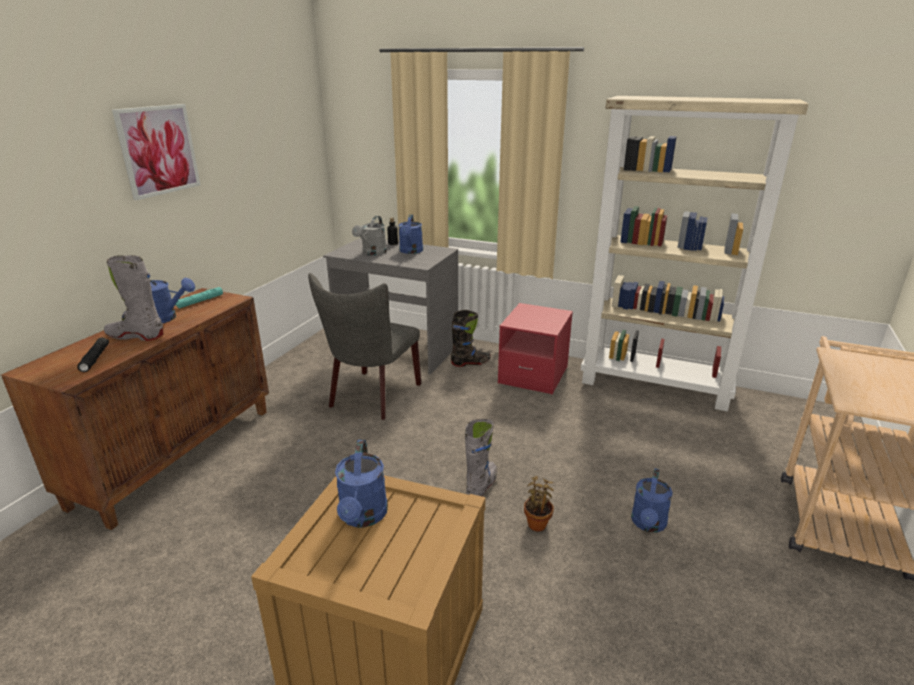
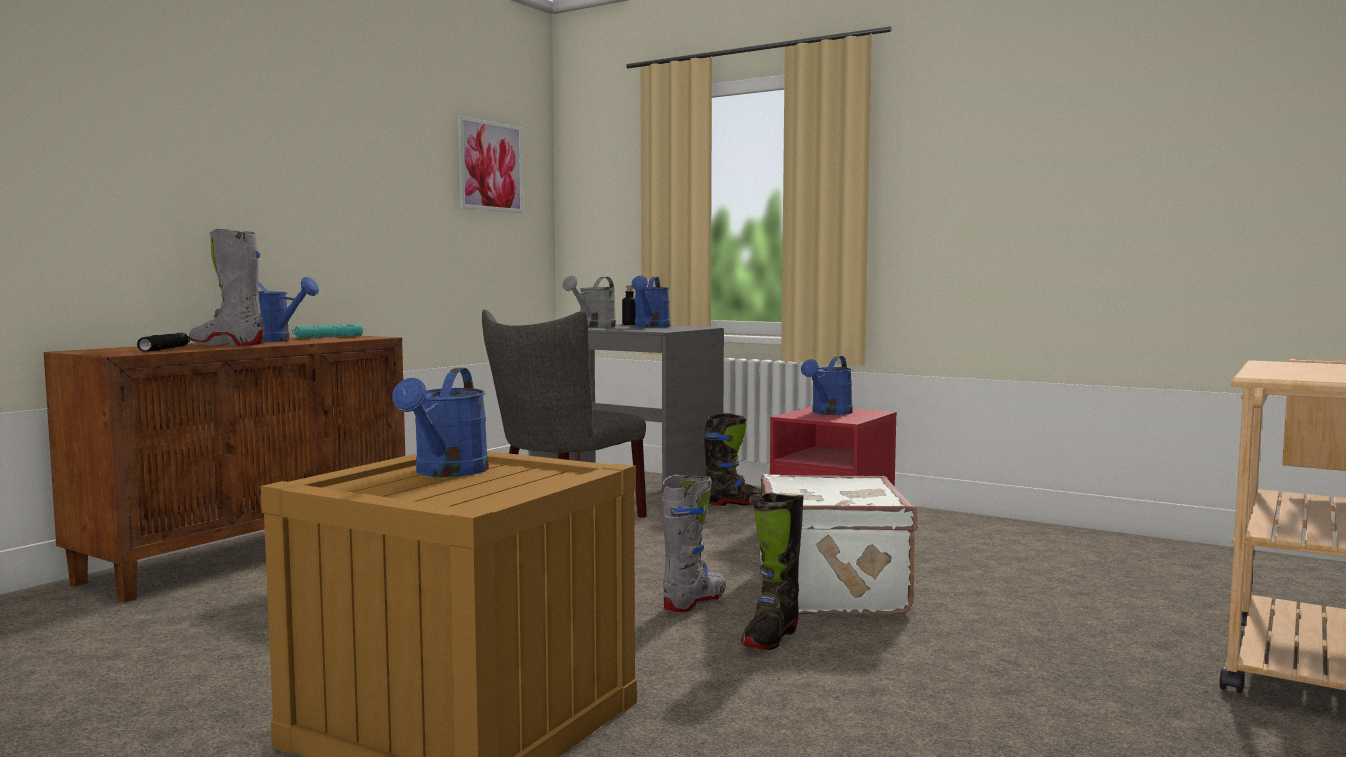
camera: 10 degrees right, 20 degrees down
picture [112,104,200,200] -> picture moved to [457,116,523,213]
potted plant [524,476,554,532] -> black boot [741,493,804,650]
beige bookcase [581,96,809,411] -> none
blue watering can [631,468,673,532] -> blue watering can moved to [801,356,853,415]
none -> white suitcase [759,474,919,615]

